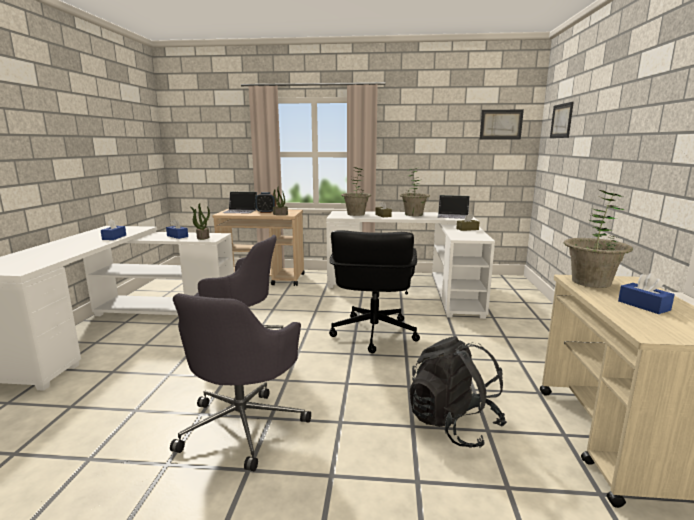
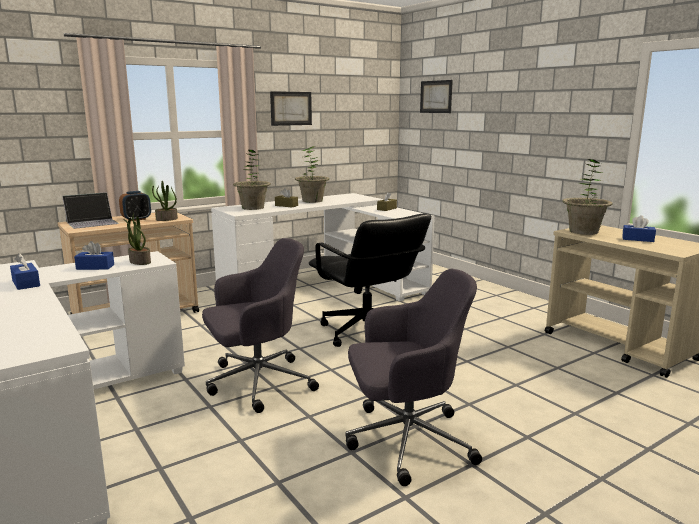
camera: 40 degrees left, 0 degrees up
grey office chair [170,293,311,471] -> grey office chair turned 75 degrees counterclockwise [345,269,482,486]
black backpack [410,336,507,448] -> none
laptop [437,195,470,219] -> none
picture [480,110,524,140] -> picture moved to [270,91,312,126]

